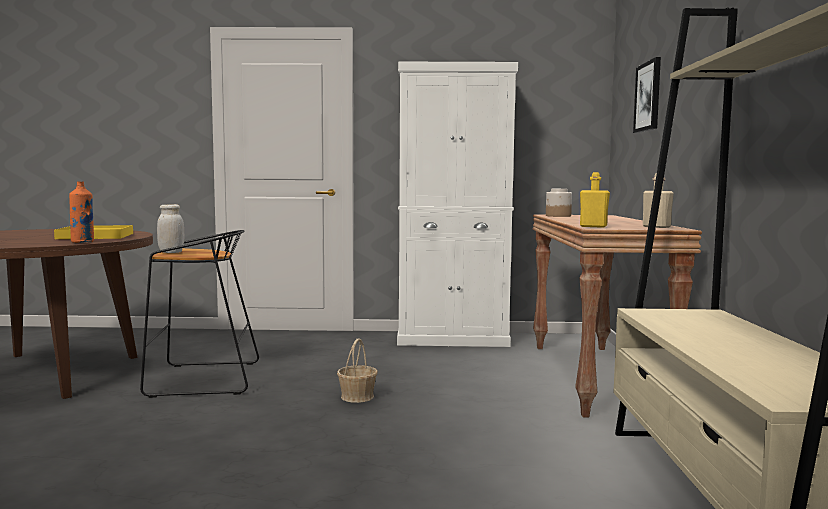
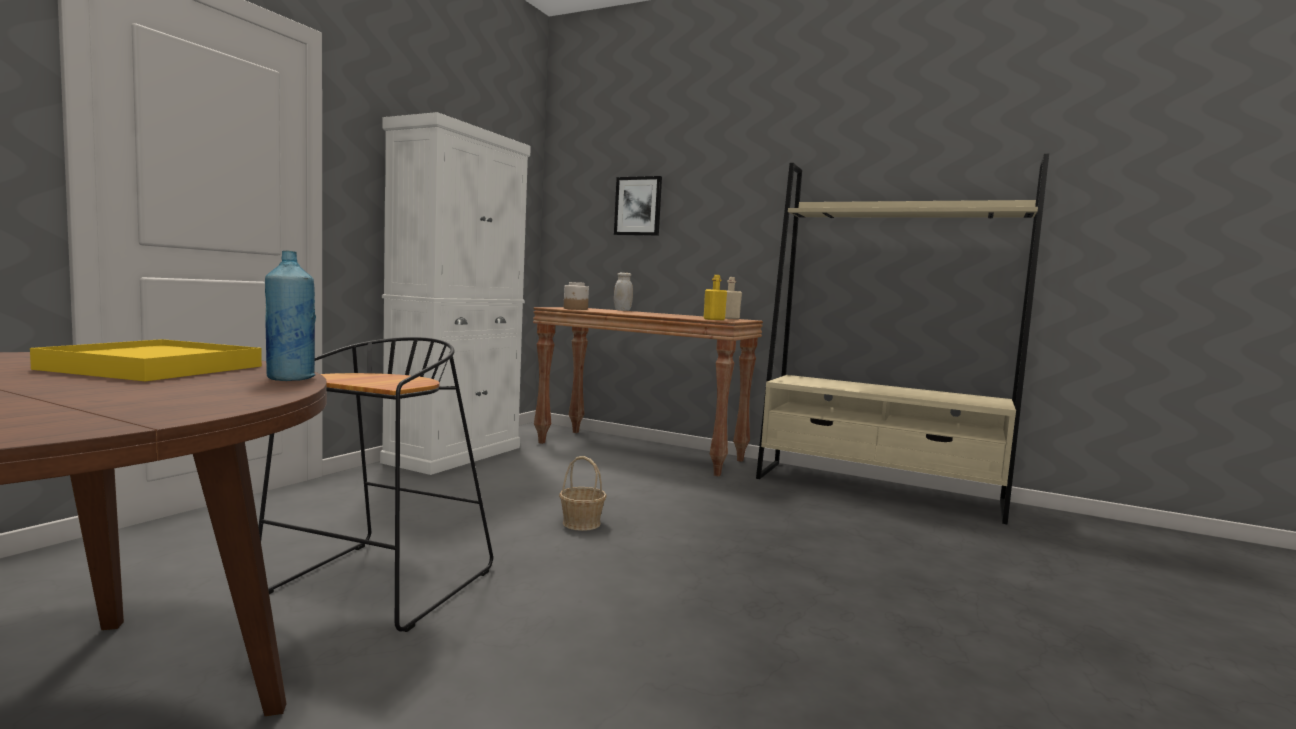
camera: 65 degrees left, 0 degrees up
orange bottle [69,181,94,243] -> blue bottle [265,250,316,381]
white jar [157,204,184,253] -> white jar moved to [614,273,633,311]

